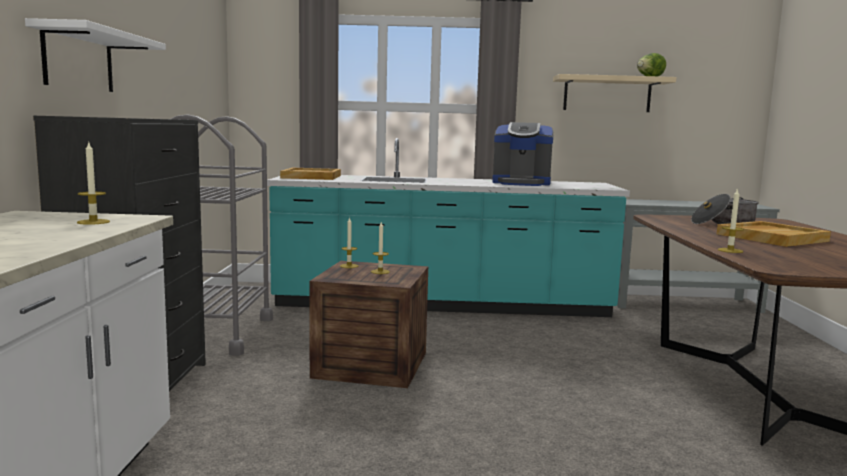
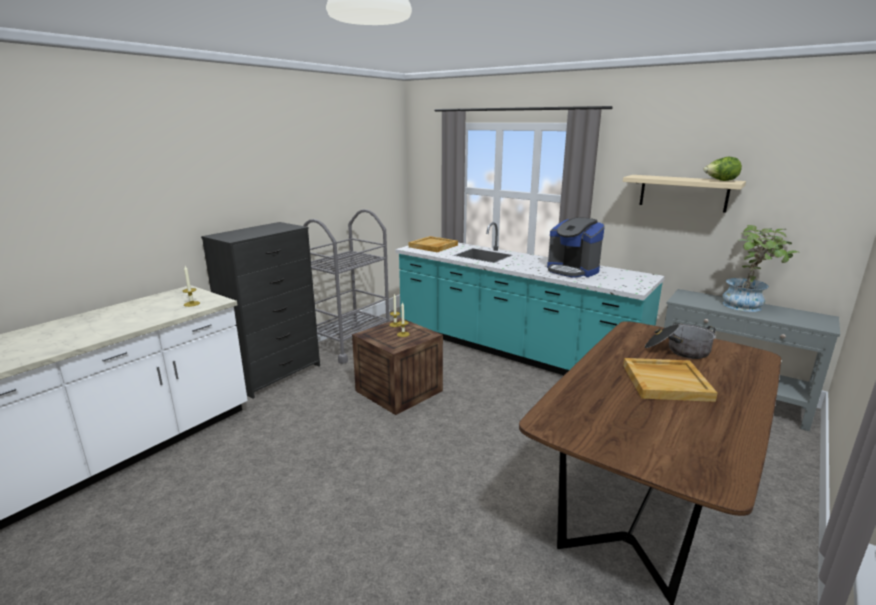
camera: 35 degrees right, 10 degrees up
white shelf [25,18,166,92] -> none
candle [718,188,744,253] -> none
none -> potted plant [723,225,800,312]

